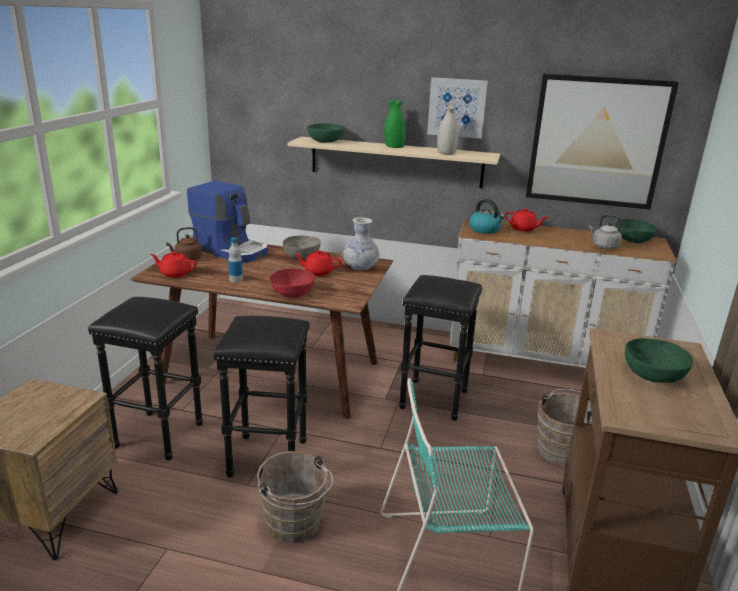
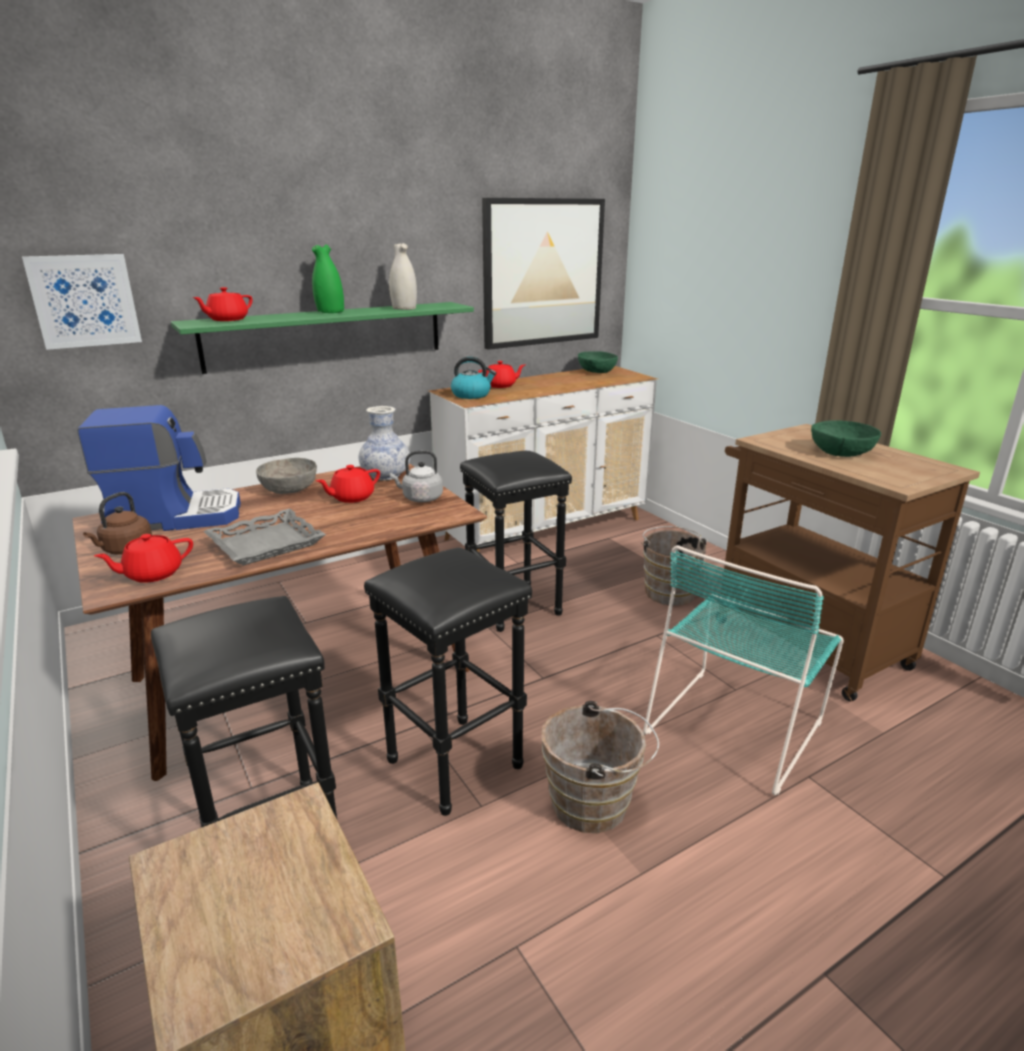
camera: 45 degrees left, 0 degrees up
bottle [228,237,243,282] -> grey tray [203,509,326,566]
red bowl [270,268,315,298] -> none
beige shelf [288,137,500,188] -> green shelf [171,302,474,374]
green bowl [307,123,345,143] -> red teapot [192,287,253,321]
picture [427,77,488,139] -> picture moved to [22,254,142,350]
grey kettle [589,215,622,249] -> grey kettle moved to [390,450,443,502]

